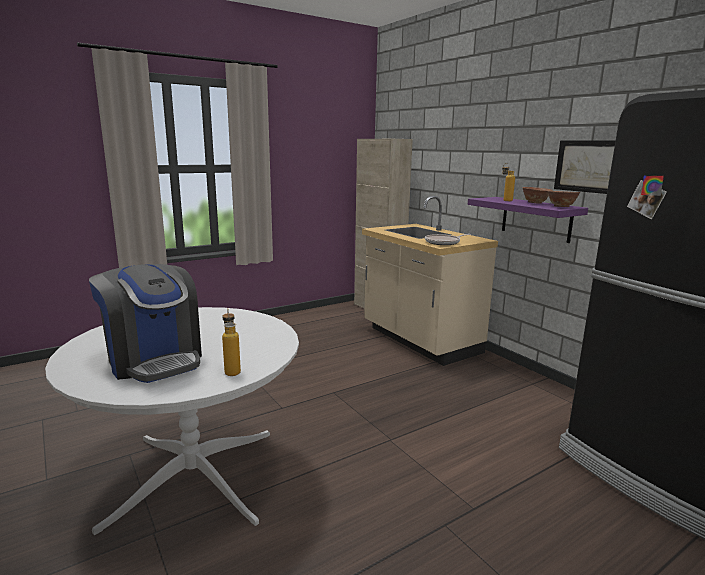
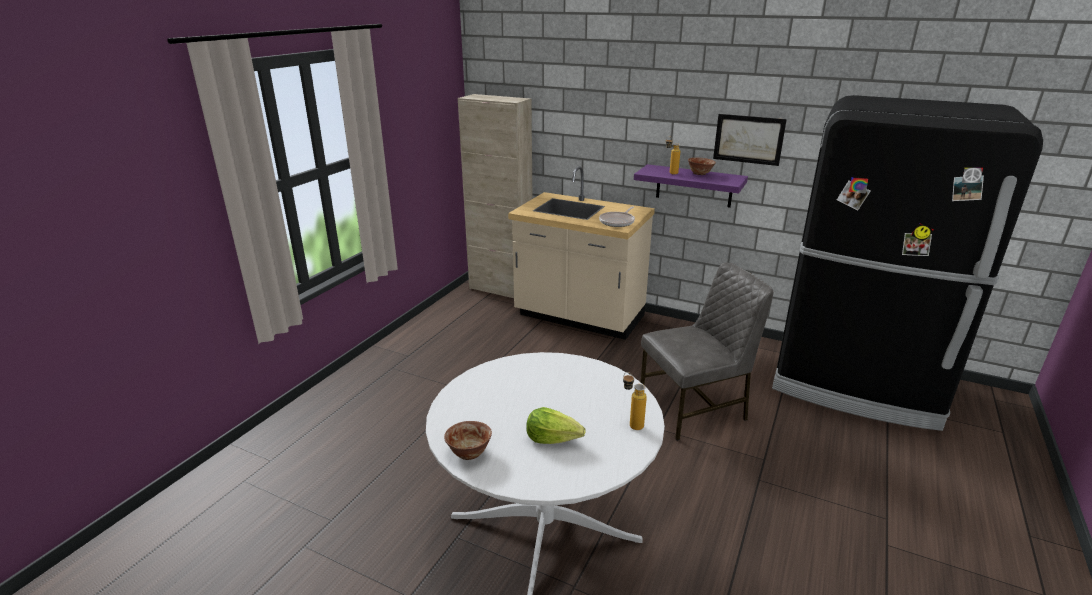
camera: 30 degrees left, 10 degrees up
coffee machine [89,264,202,383] -> lettuce [526,407,585,444]
bowl [547,191,580,207] -> bowl moved to [444,421,492,460]
none -> grey chair [641,262,774,441]

